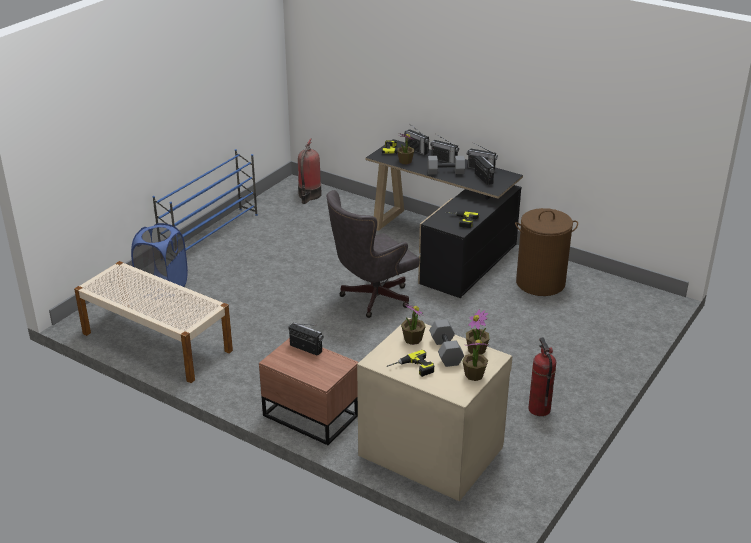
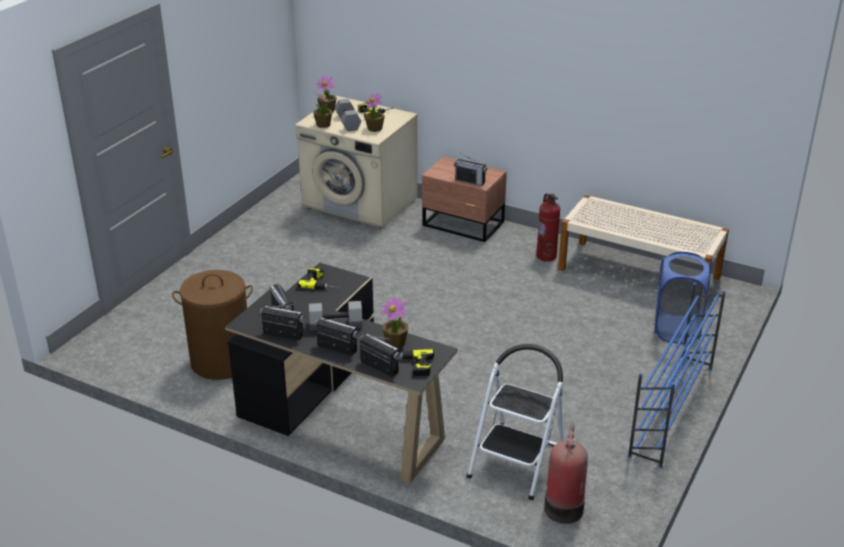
camera: 175 degrees right, 0 degrees up
grey office chair [327,190,420,318] -> none
fire extinguisher [528,337,556,416] -> fire extinguisher moved to [536,193,560,262]
none -> step ladder [467,344,563,500]

